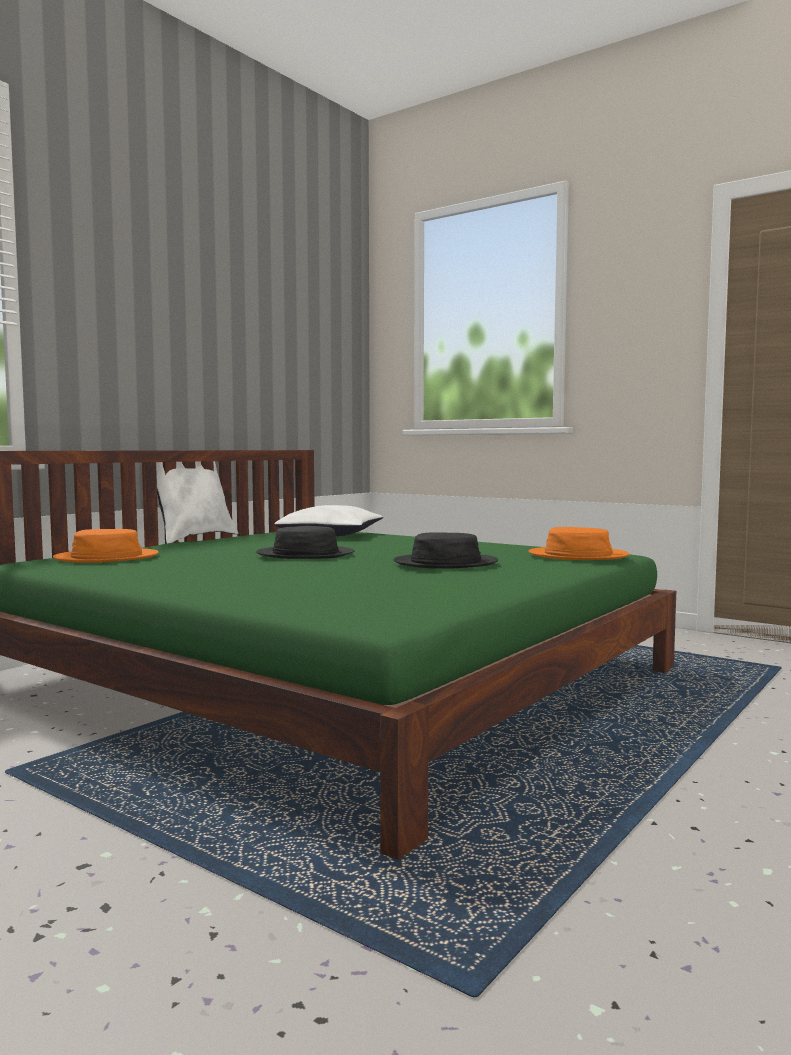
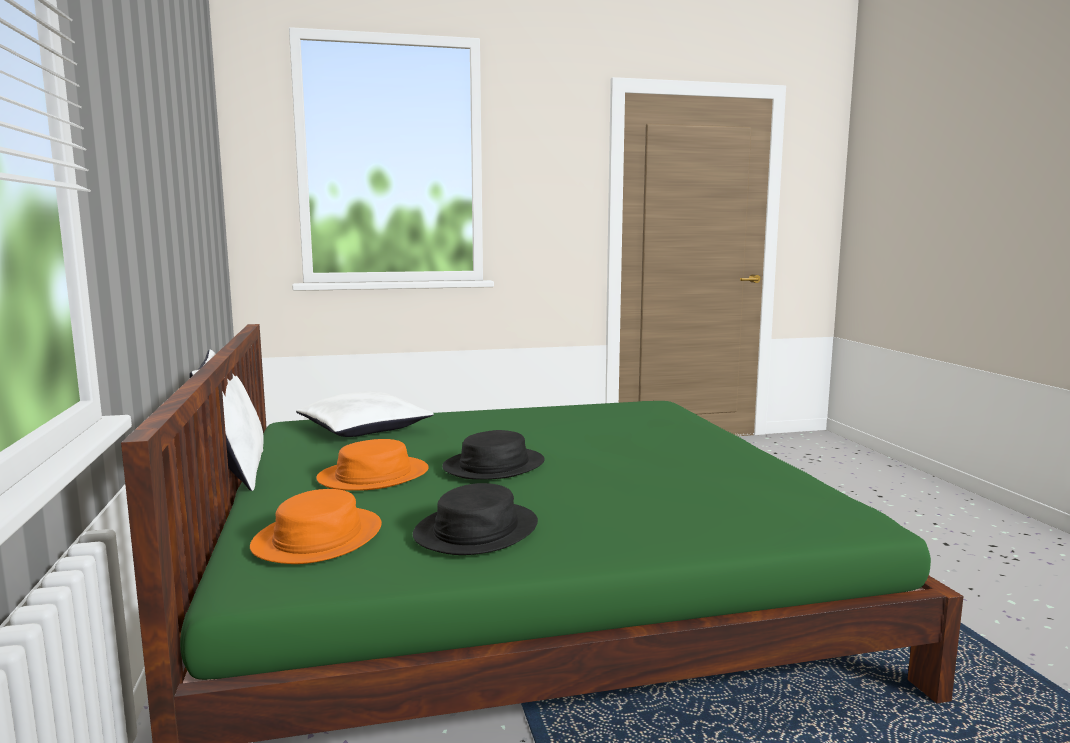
camera: 50 degrees left, 5 degrees up
black hat [394,532,498,569] -> black hat moved to [413,483,538,555]
orange hat [529,527,629,560] -> orange hat moved to [316,439,429,491]

